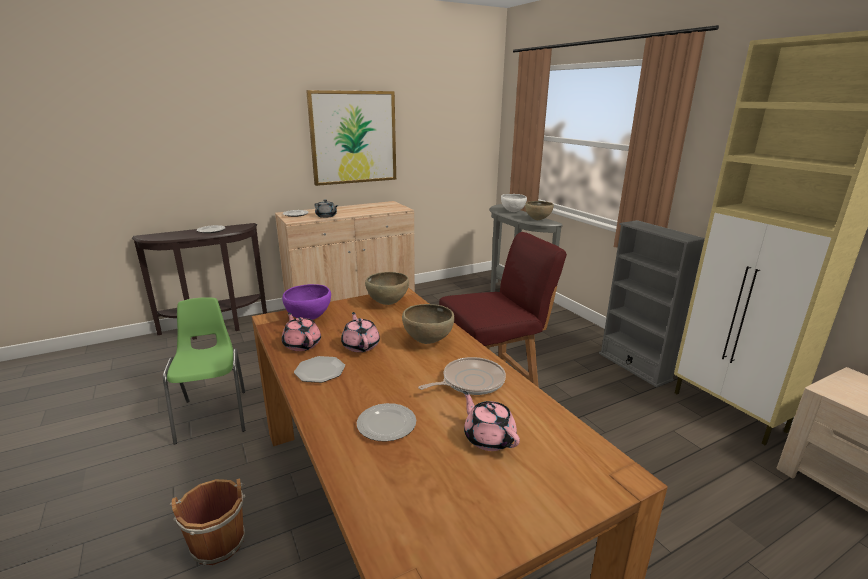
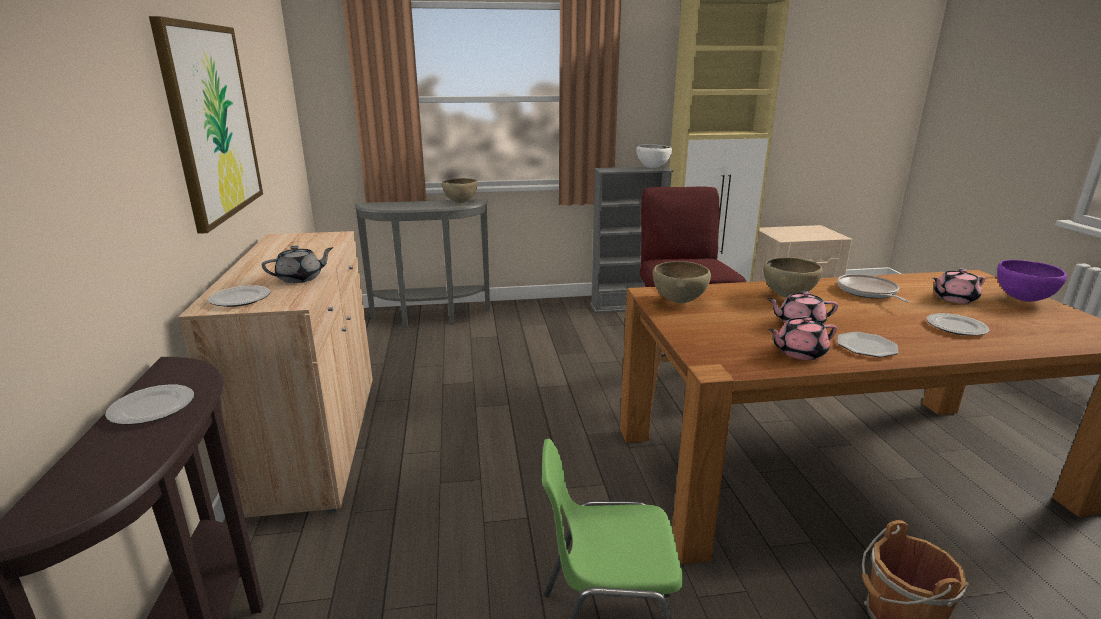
camera: 70 degrees left, 0 degrees up
purple bowl [282,284,331,320] -> purple bowl moved to [997,260,1067,302]
white bowl [501,194,527,212] -> white bowl moved to [636,144,672,168]

